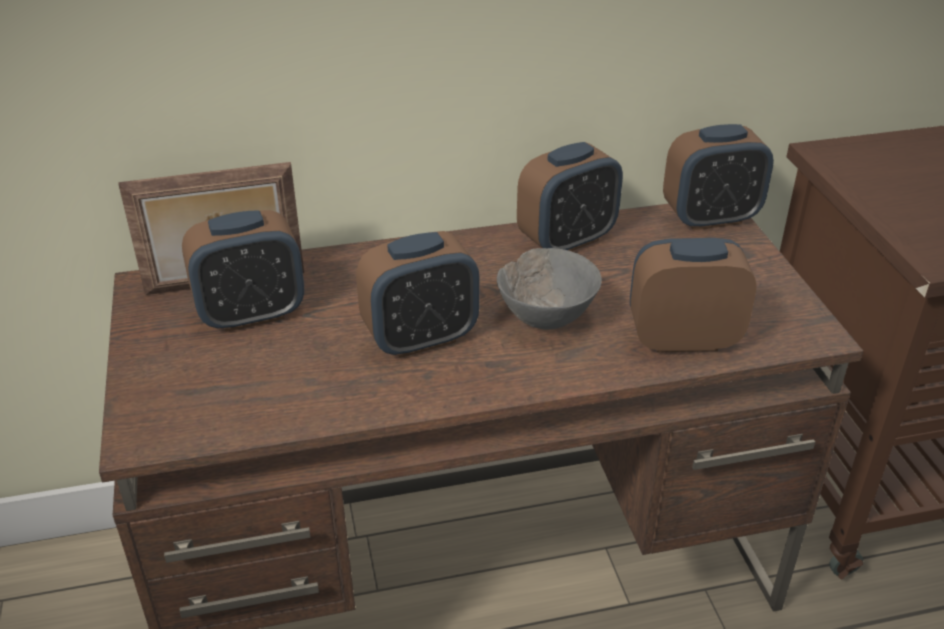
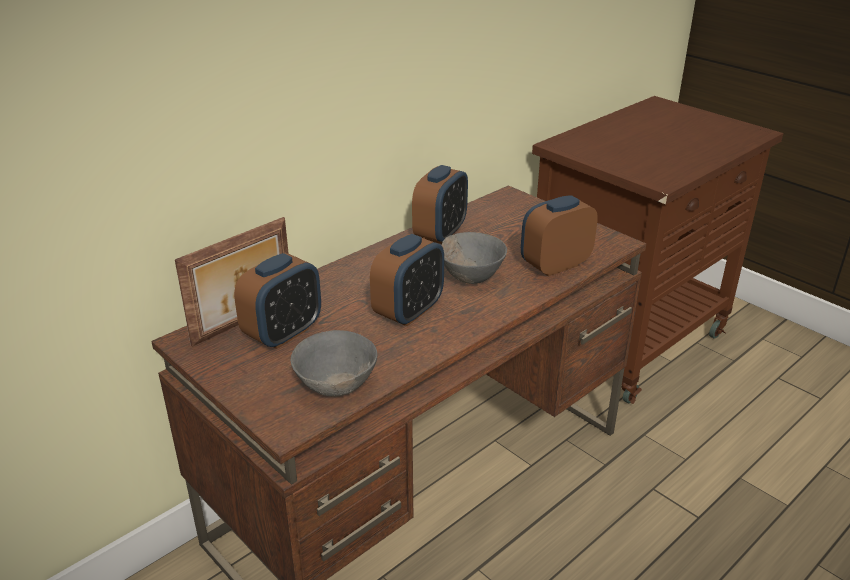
camera: 30 degrees left, 5 degrees down
alarm clock [663,124,774,230] -> none
none -> grey bowl [290,330,377,397]

